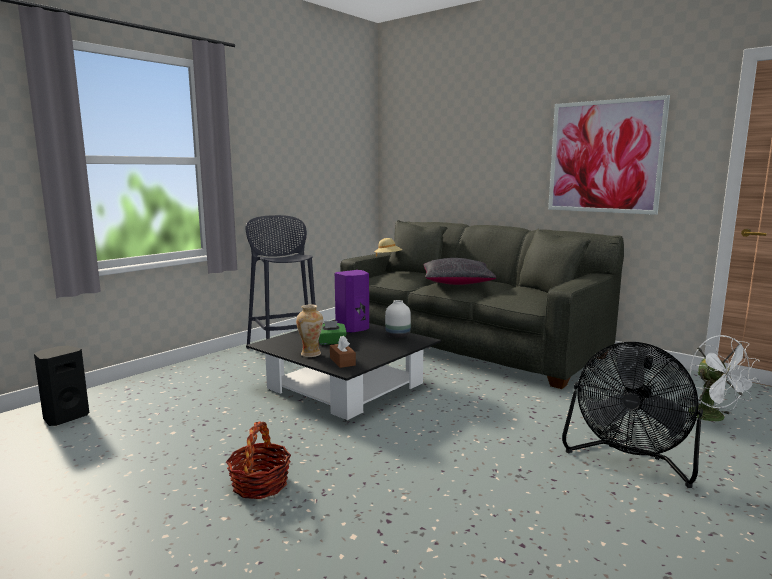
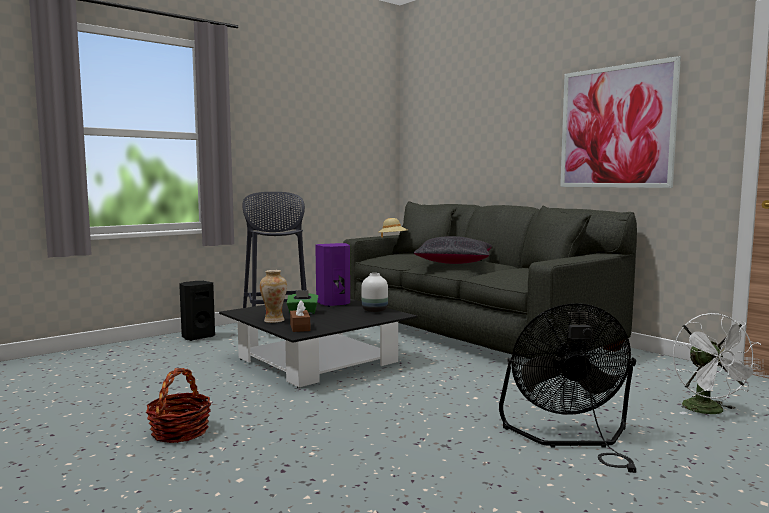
camera: 10 degrees right, 5 degrees down
black speaker [34,345,89,426] -> black speaker moved to [179,281,215,341]
black fan [562,342,703,488] -> black fan turned 135 degrees clockwise [499,303,636,473]

